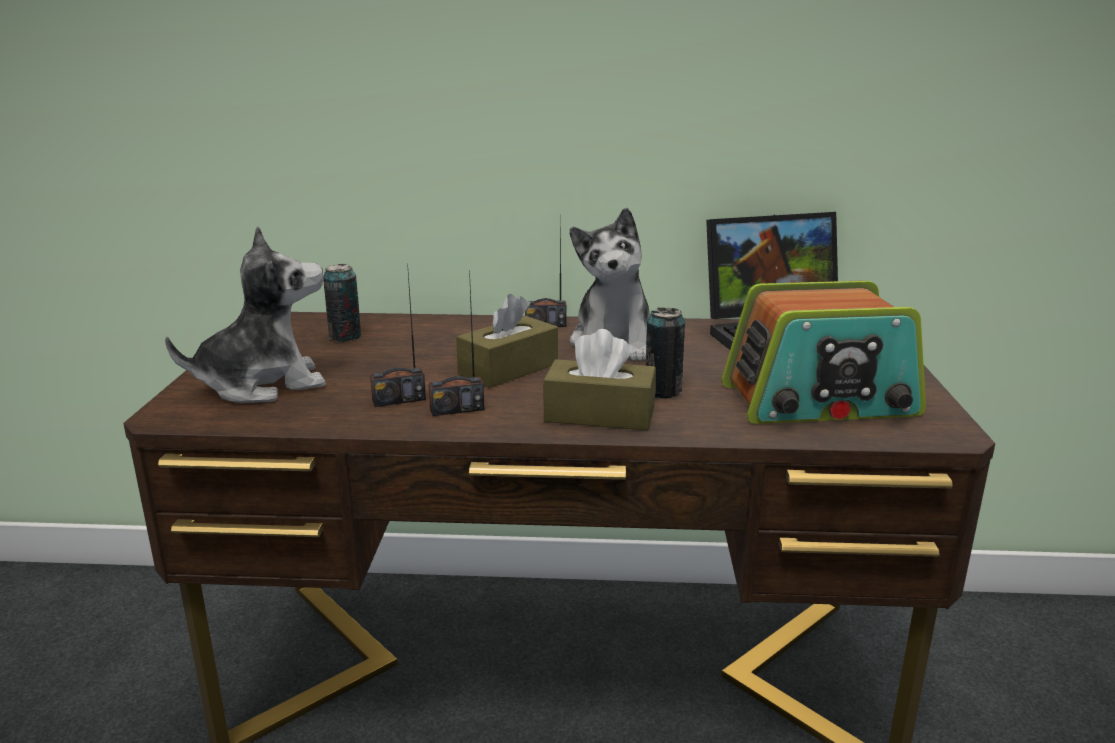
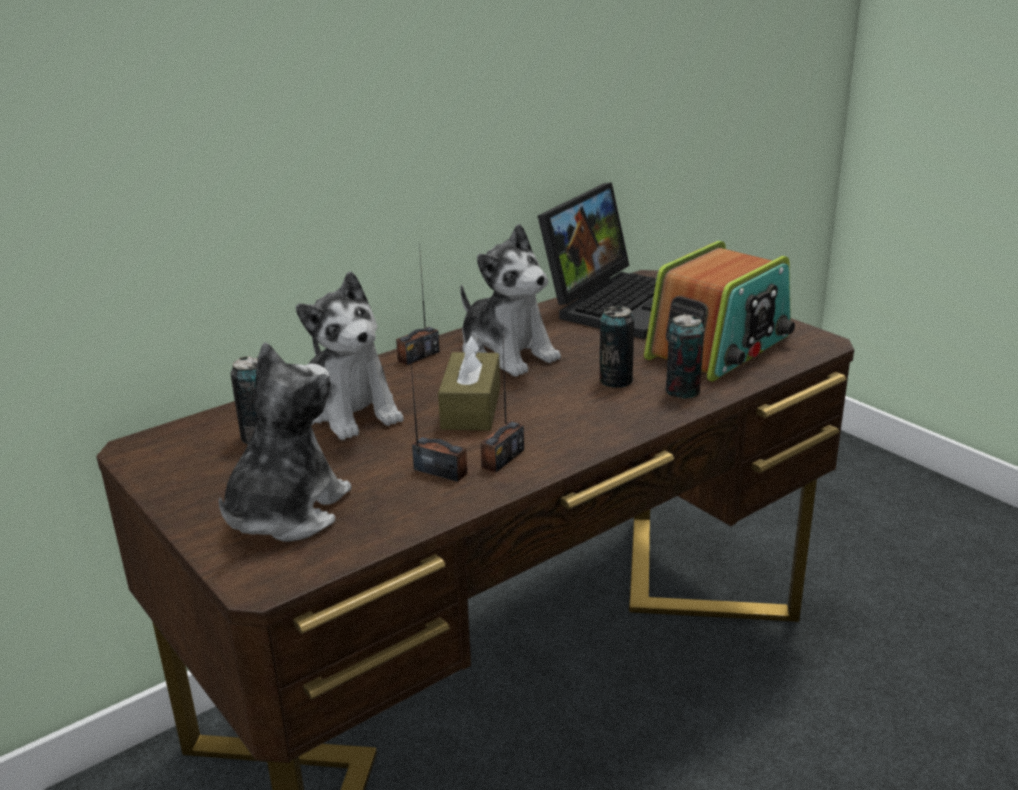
camera: 40 degrees left, 5 degrees up
radio [370,264,426,407] -> radio turned 90 degrees counterclockwise [410,350,467,482]
brown tissue box [543,329,656,430] -> none
none -> plush toy [296,271,404,440]
none -> can [665,314,704,399]

